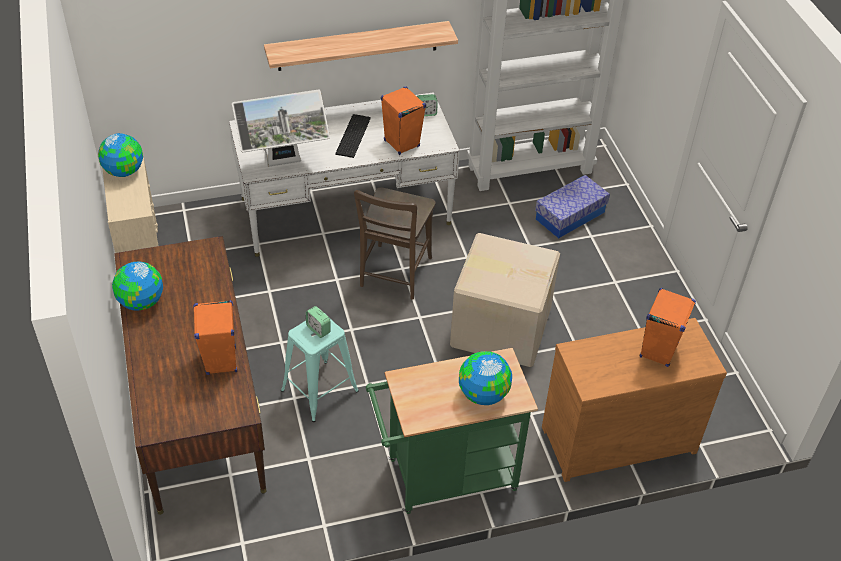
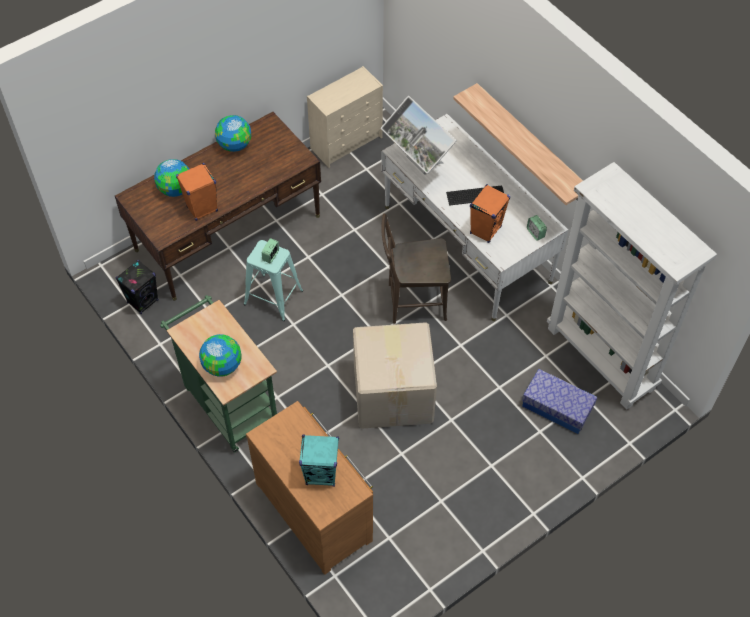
camera: 70 degrees right, 10 degrees up
globe [98,133,143,177] -> globe moved to [154,159,189,197]
orange speaker [640,288,696,367] -> turquoise speaker [299,434,339,487]
none -> black speaker [116,260,159,314]

